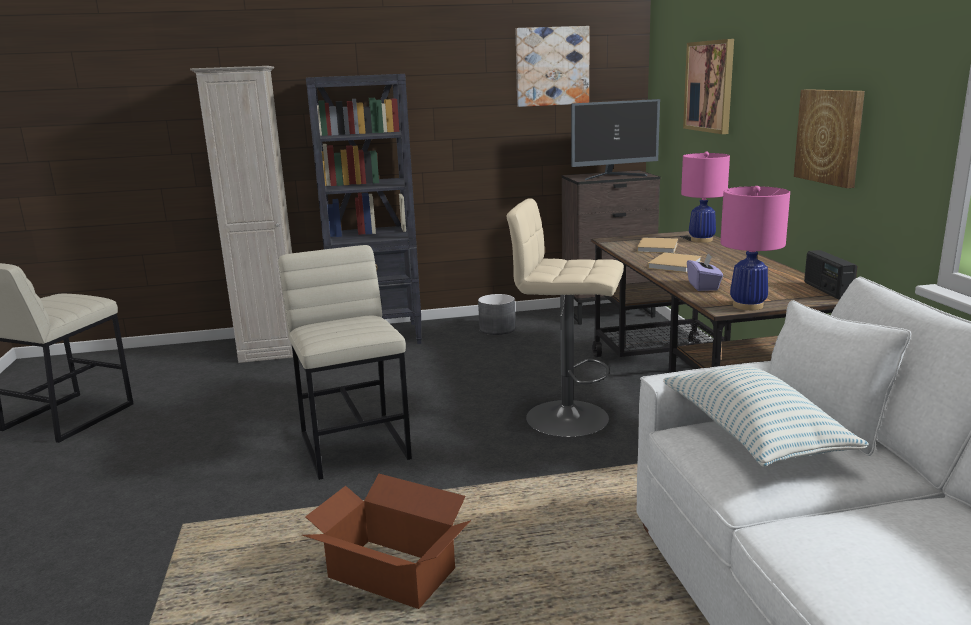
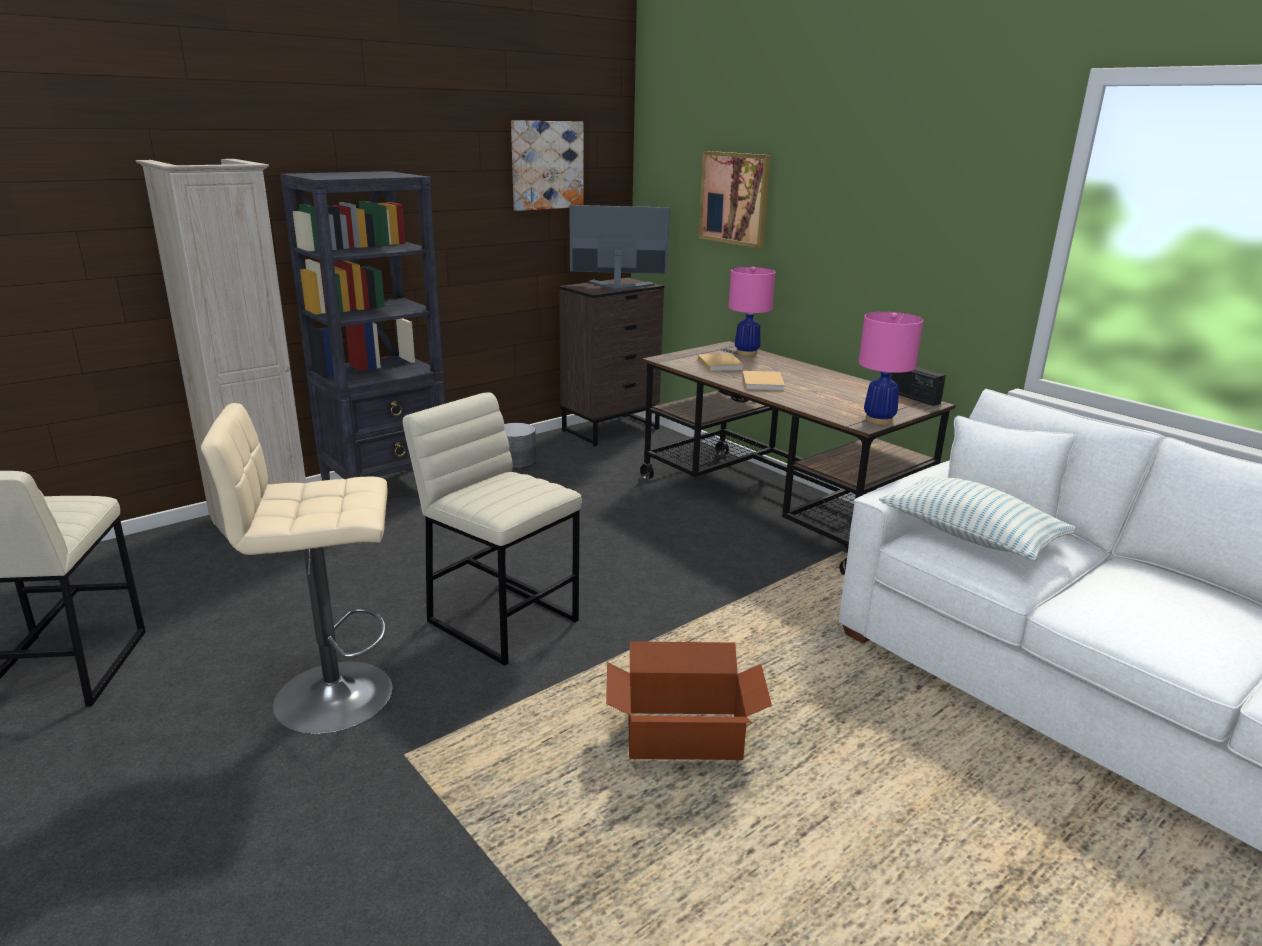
camera: 30 degrees left, 5 degrees up
beige stool [507,198,624,437] -> beige stool moved to [201,403,392,734]
monitor [571,99,660,180] -> monitor turned 135 degrees counterclockwise [569,205,670,291]
purple tissue box [687,254,723,291] -> none
picture [794,89,865,188] -> none

